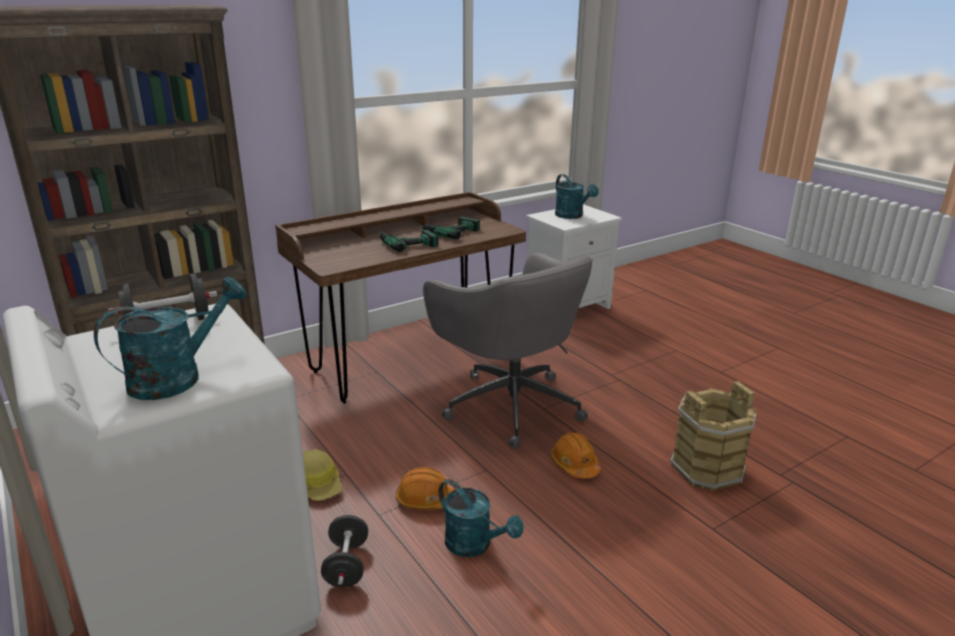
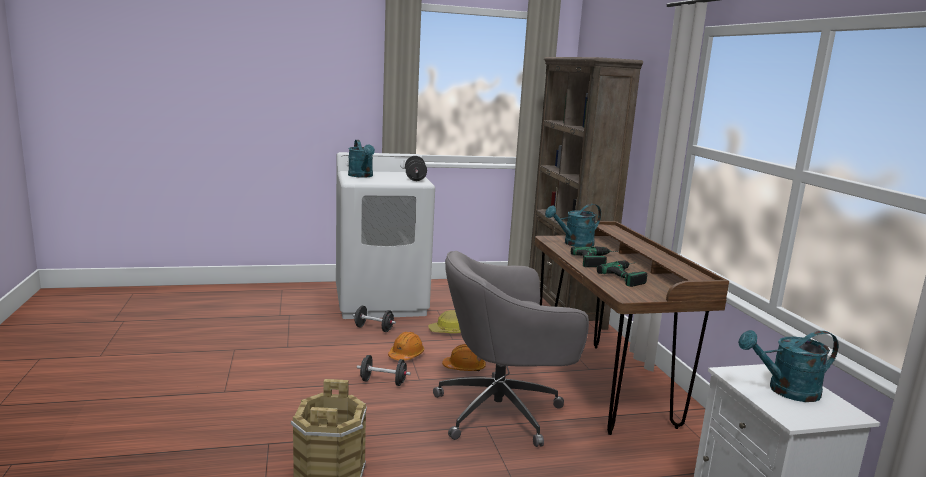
camera: 110 degrees right, 10 degrees down
turquoise watering can [439,479,524,557] -> turquoise watering can moved to [545,204,601,247]
orange hard hat [551,432,601,479] -> orange hard hat moved to [442,344,486,371]
none -> black dumbbell [357,355,411,386]

